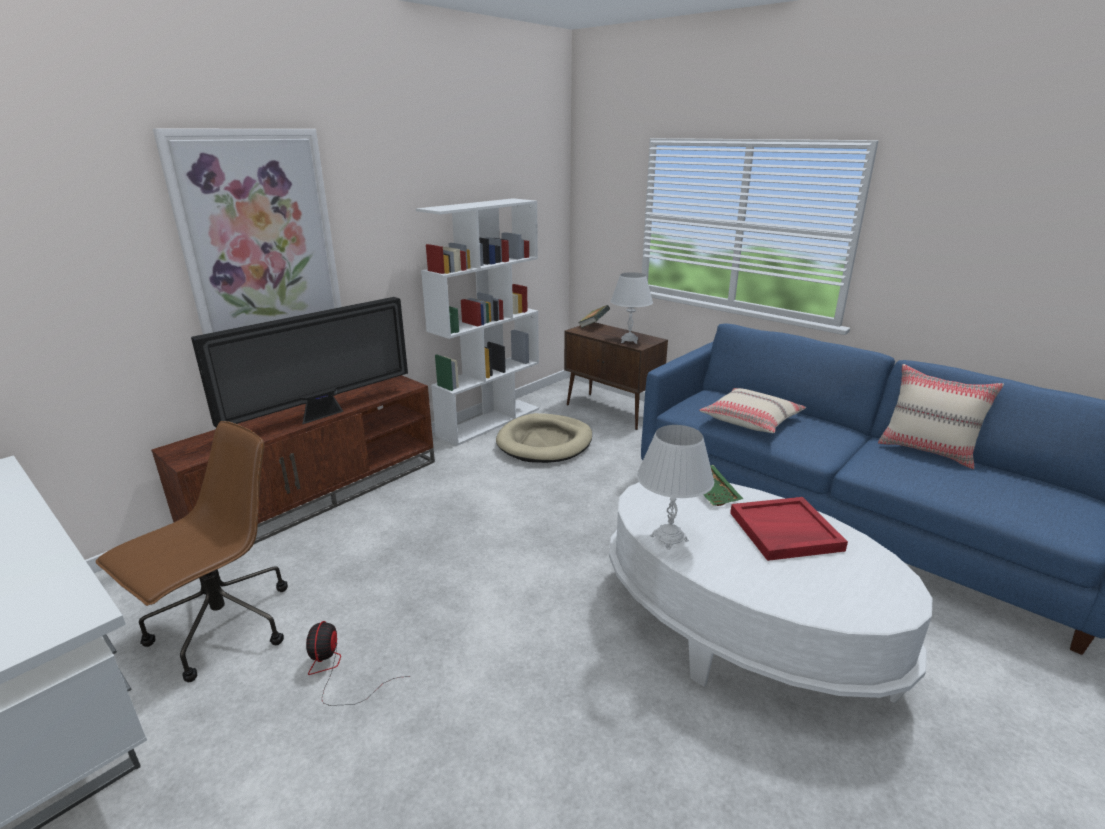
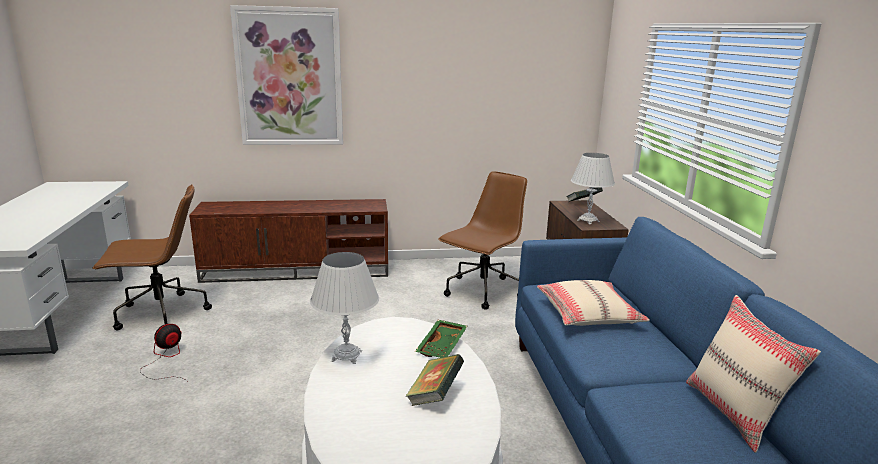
camera: 40 degrees right, 5 degrees down
television [191,297,408,427] -> none
white bookcase [416,198,539,446] -> none
beige dog bed [496,413,592,463] -> brown office chair [438,171,527,310]
red tray [730,497,848,561] -> book [405,354,464,406]

